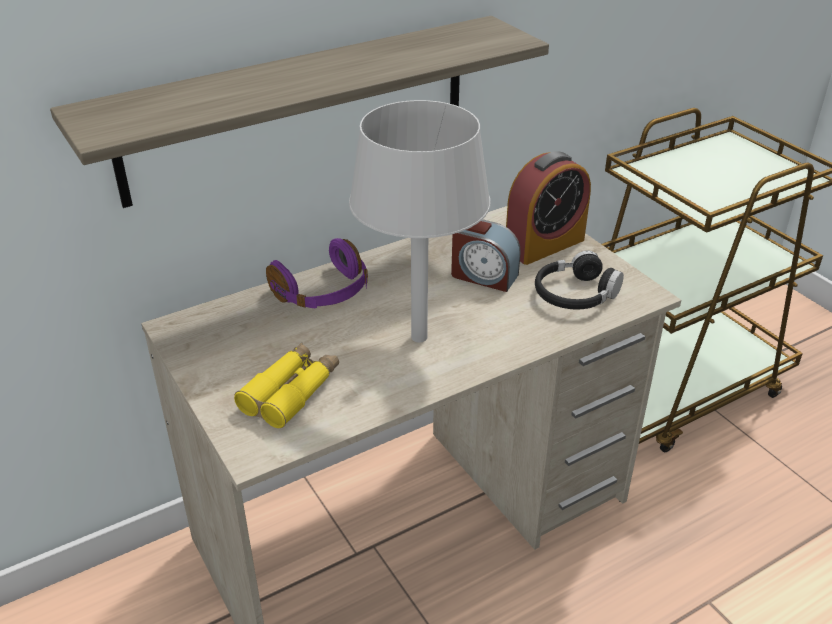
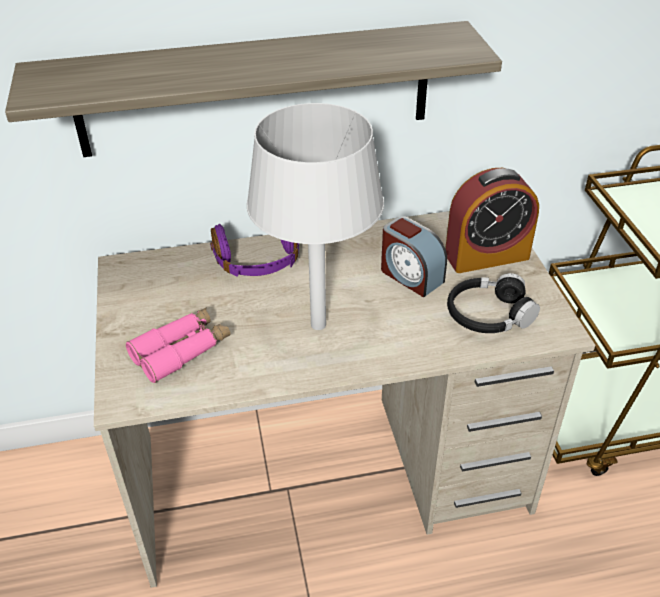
camera: 20 degrees right, 5 degrees up
yellow binoculars [234,343,339,428] -> pink binoculars [126,307,230,383]

